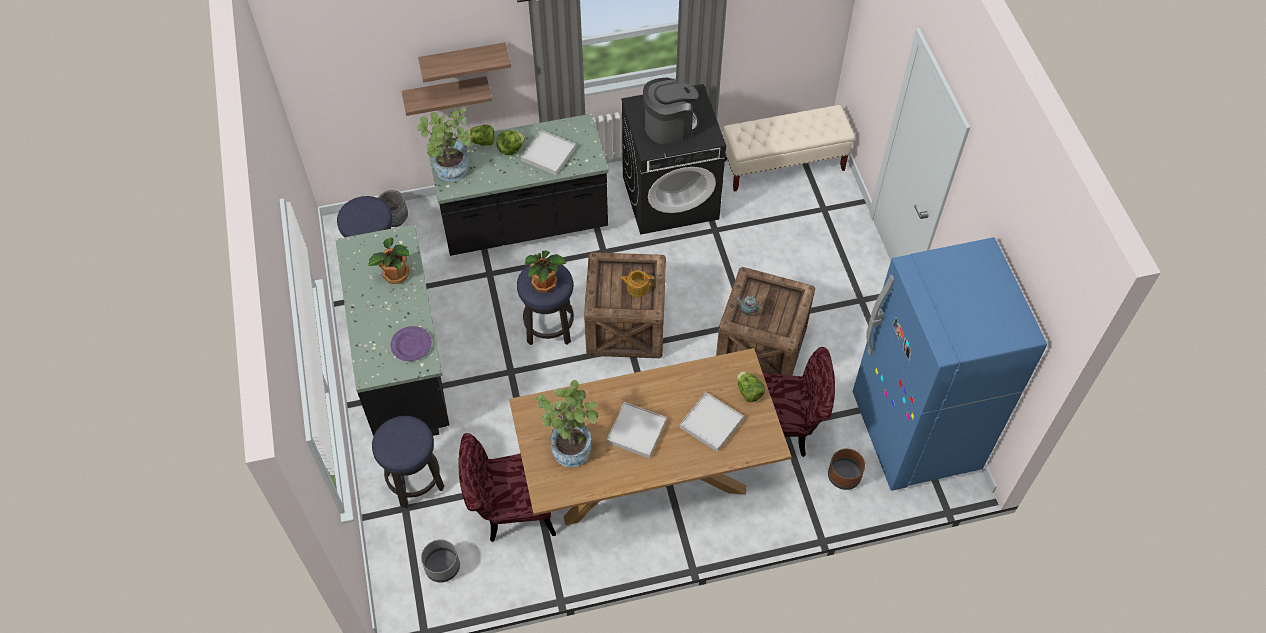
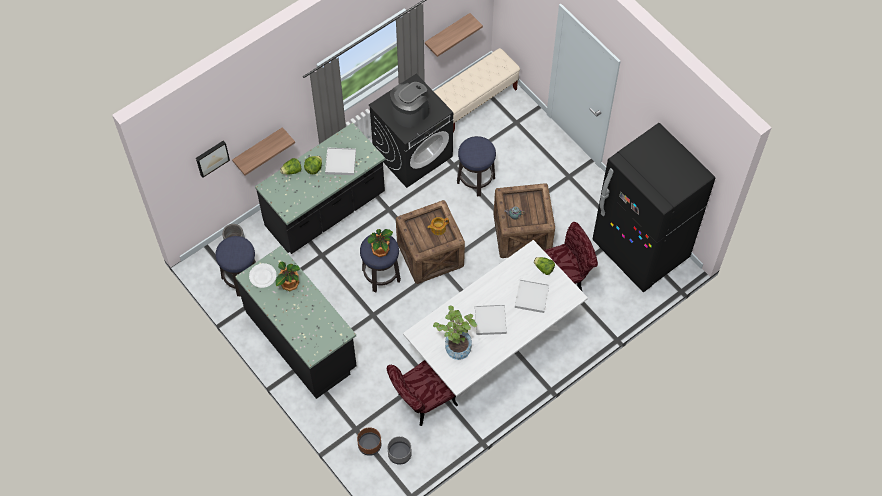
camera: 25 degrees left, 5 degrees up
stool [372,416,444,508] -> stool moved to [457,136,496,197]
purple plate [390,326,432,361] -> none
potted plant [417,107,471,181] -> none
shelf [418,42,511,82] -> shelf moved to [425,13,483,57]
brown dining table [509,348,791,525] -> white dining table [403,240,588,397]
brown planter [828,449,865,490] -> brown planter moved to [357,427,382,456]
blue fridge [852,237,1047,491] -> black fridge [592,123,715,292]
none -> picture [196,140,230,178]
none -> white plate [249,263,276,288]

